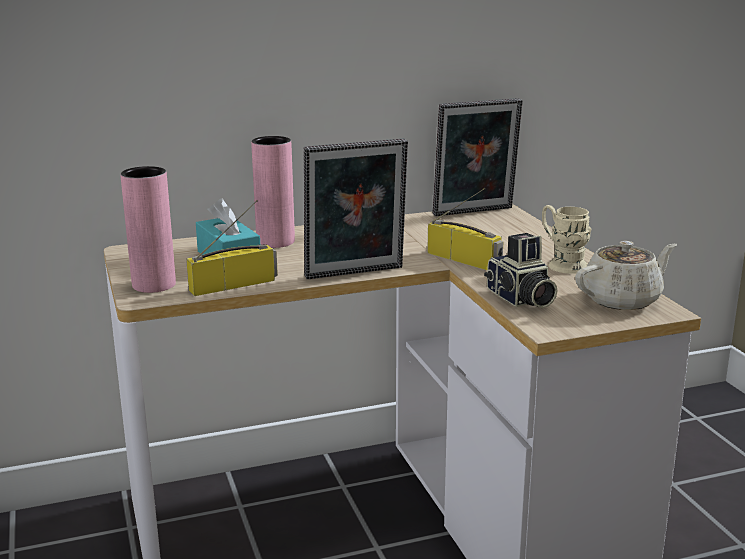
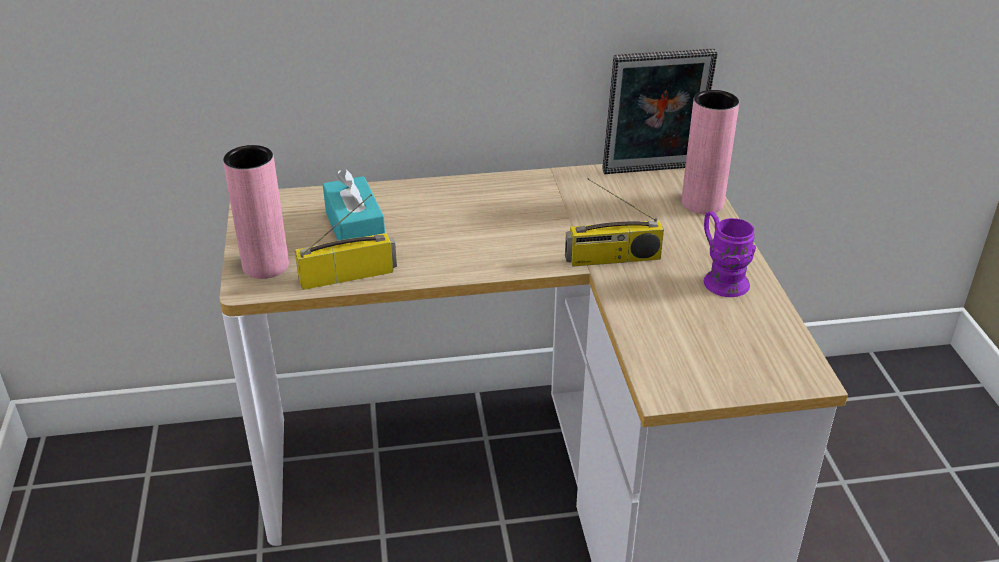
camera: 10 degrees right, 15 degrees up
pink vase [251,136,295,248] -> pink vase moved to [682,90,739,214]
picture frame [303,139,408,279] -> none
radio [427,188,503,270] -> radio turned 120 degrees clockwise [565,178,664,267]
camera [484,233,557,308] -> none
beige mug [542,205,591,274] -> purple mug [704,211,756,297]
beige teapot [575,241,677,310] -> none

